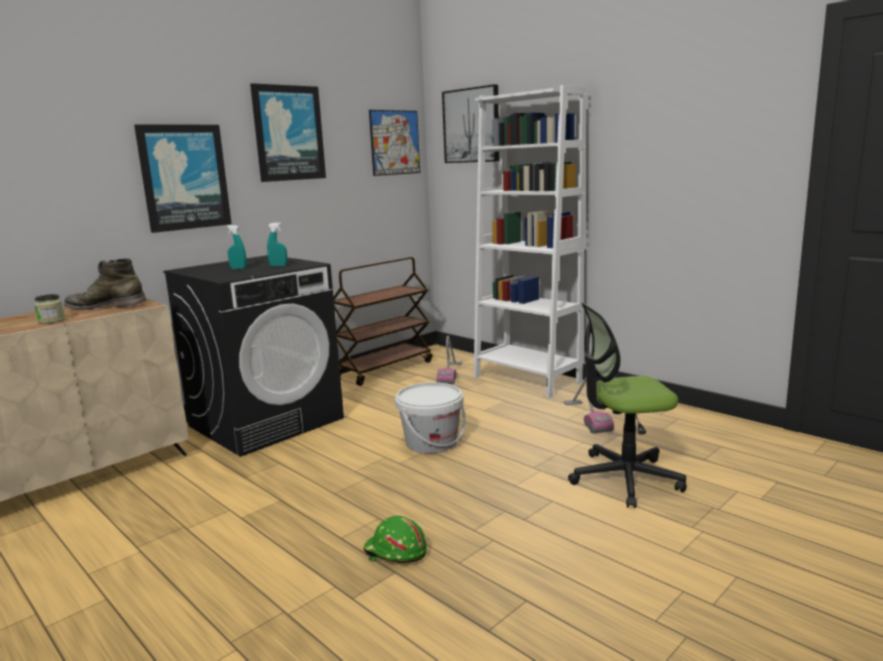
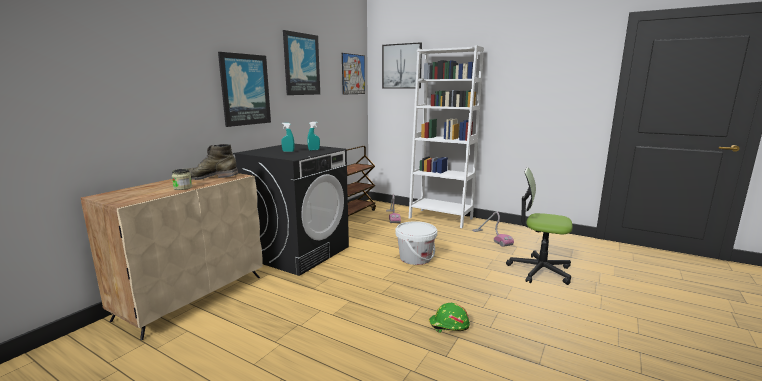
camera: 15 degrees left, 0 degrees up
office chair [568,303,687,508] -> office chair turned 45 degrees clockwise [506,167,573,285]

